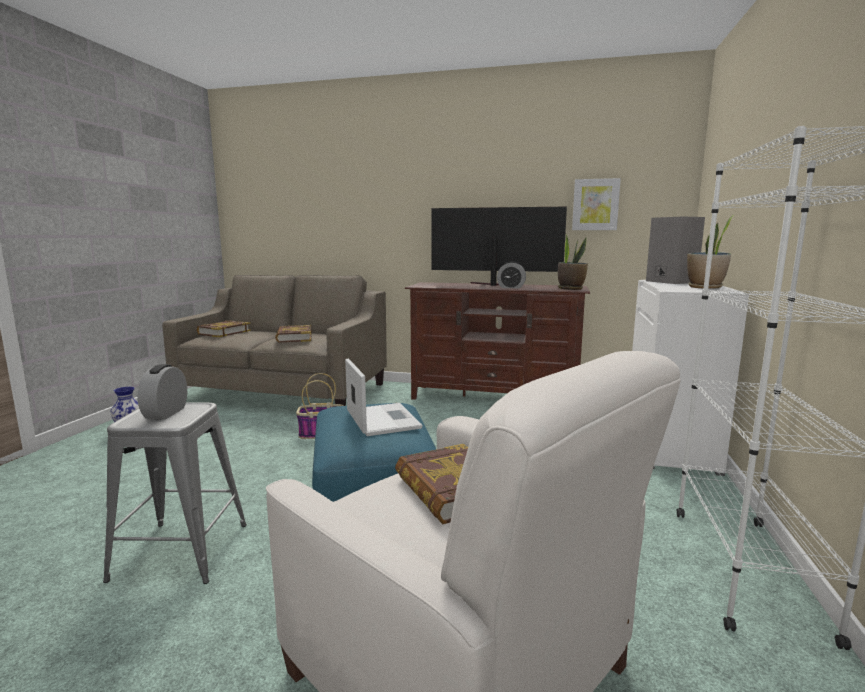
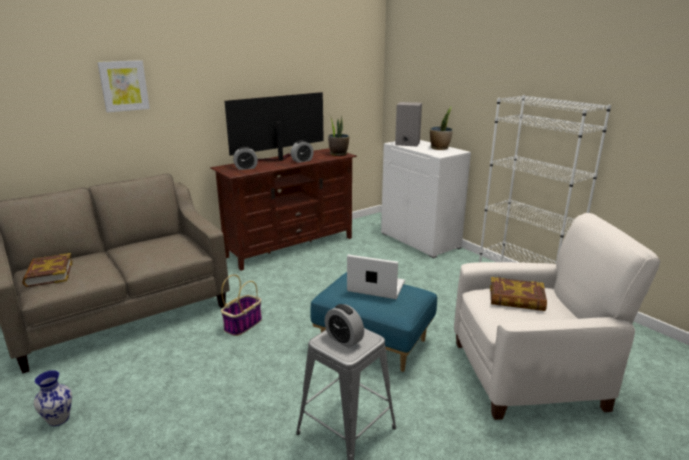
camera: 50 degrees left, 10 degrees up
book [275,325,312,343] -> none
picture [572,178,621,230] -> picture moved to [97,60,150,113]
none -> alarm clock [233,147,258,170]

